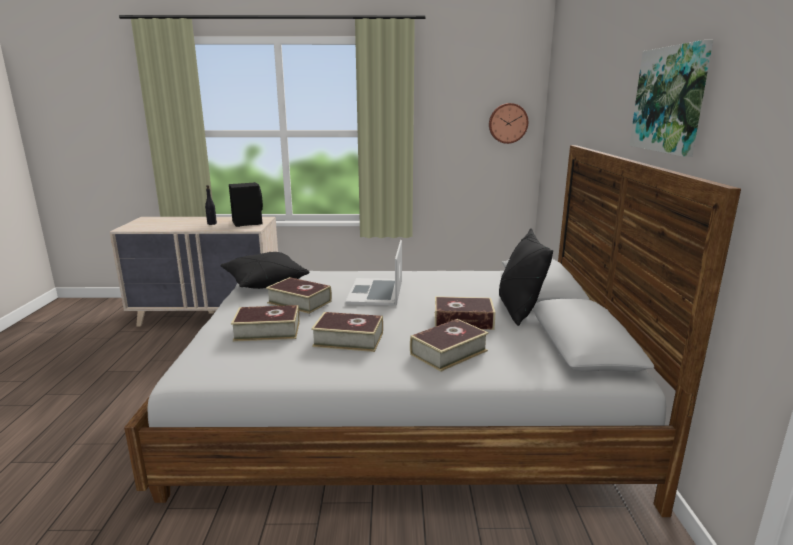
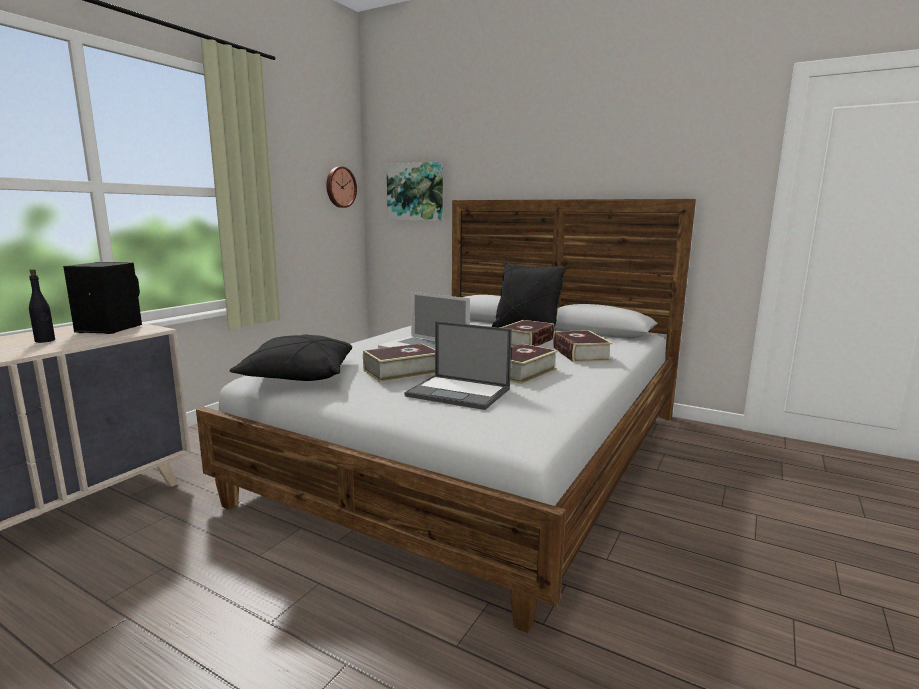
camera: 60 degrees left, 5 degrees down
book [231,305,300,342] -> laptop [405,321,512,410]
picture [629,40,713,157] -> picture moved to [386,162,443,221]

